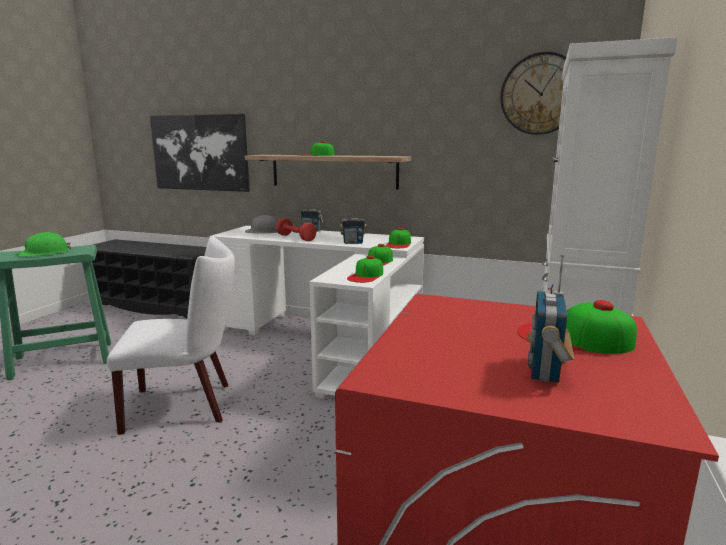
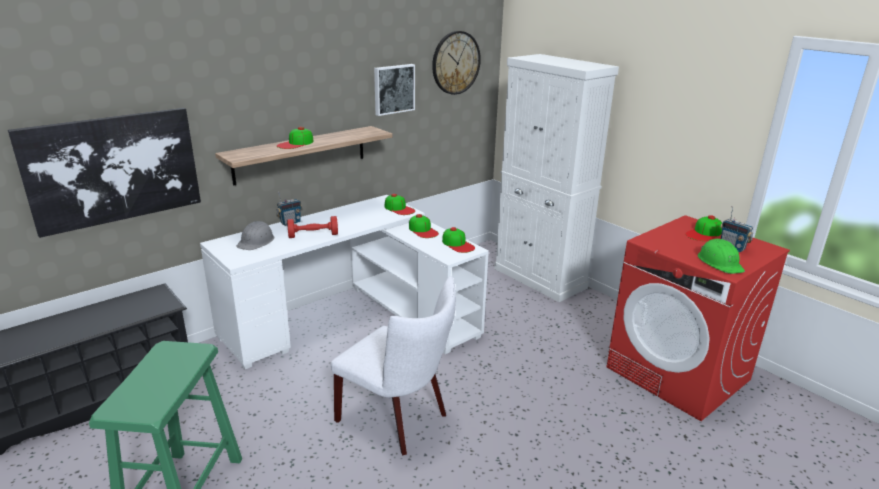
camera: 60 degrees left, 10 degrees up
green hard hat [17,232,71,257] -> green hard hat moved to [698,239,745,274]
white chair [107,236,235,435] -> white chair turned 105 degrees clockwise [331,276,456,455]
radio [340,207,367,244] -> none
none -> picture [374,64,415,116]

